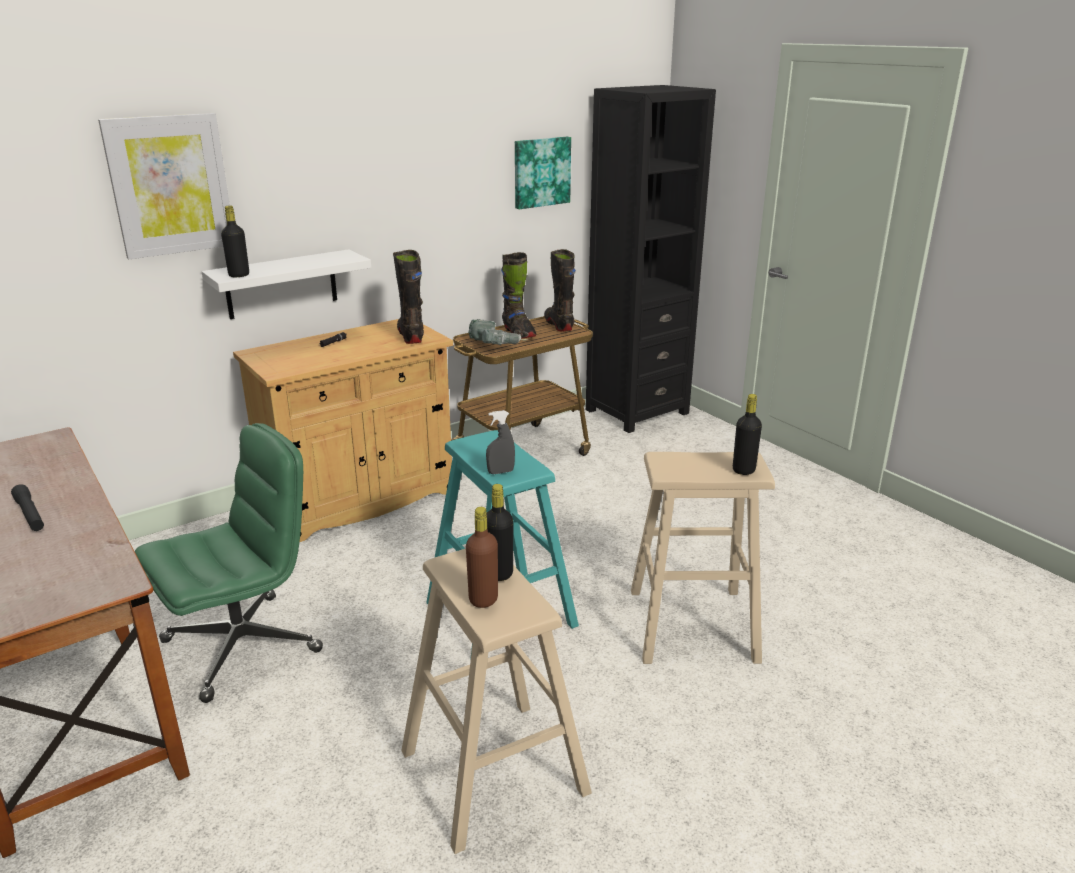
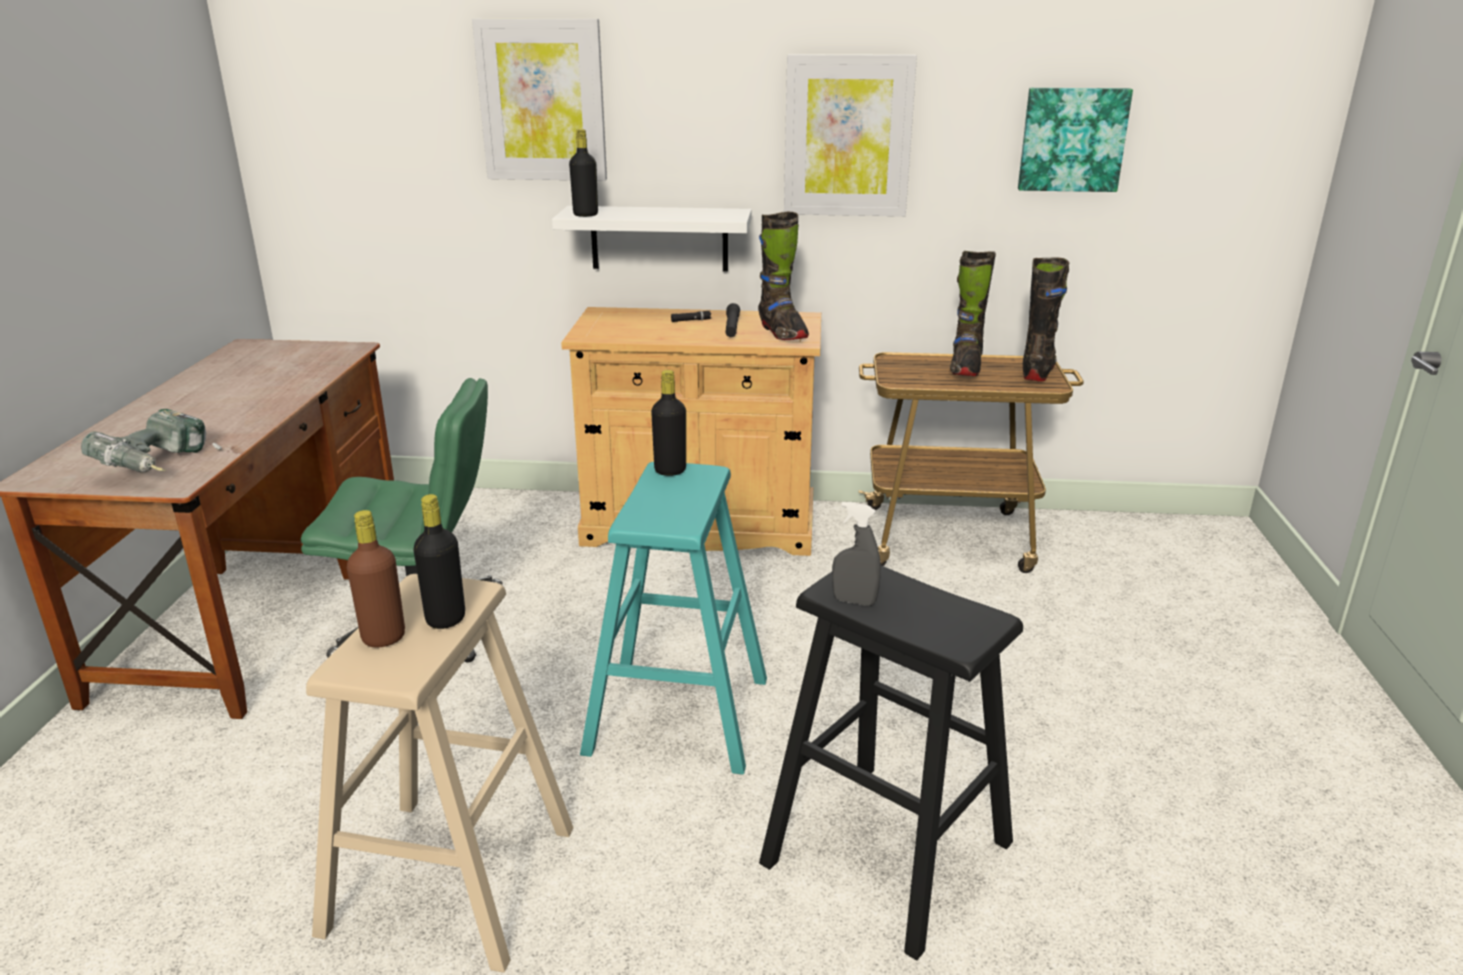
camera: 40 degrees right, 0 degrees up
black flashlight [11,484,44,531] -> black flashlight moved to [725,303,740,337]
black boot [393,250,424,344] -> black boot turned 135 degrees clockwise [758,212,809,340]
power drill [468,319,528,345] -> power drill moved to [81,409,222,472]
grey spray bottle [486,410,515,474] -> grey spray bottle moved to [832,502,881,606]
black bookcase [586,85,716,433] -> none
beige stool [631,452,775,664] -> black stool [759,566,1023,961]
black bottle [733,394,762,475] -> black bottle moved to [651,370,686,476]
none -> picture [784,54,917,216]

